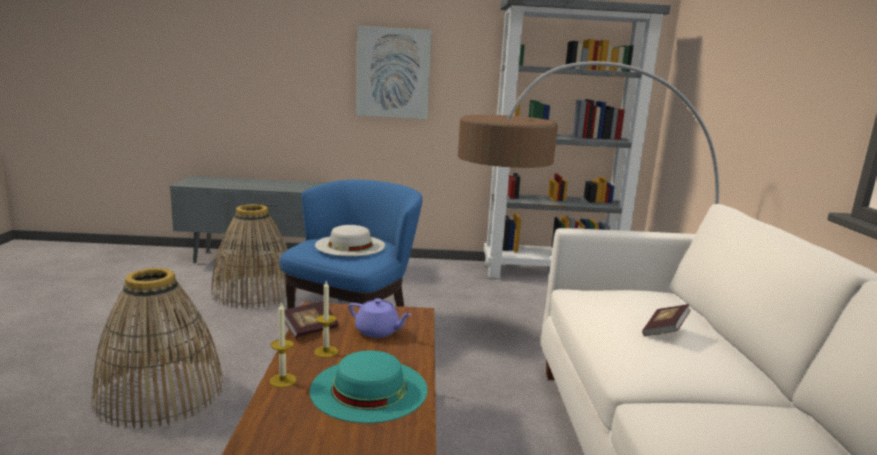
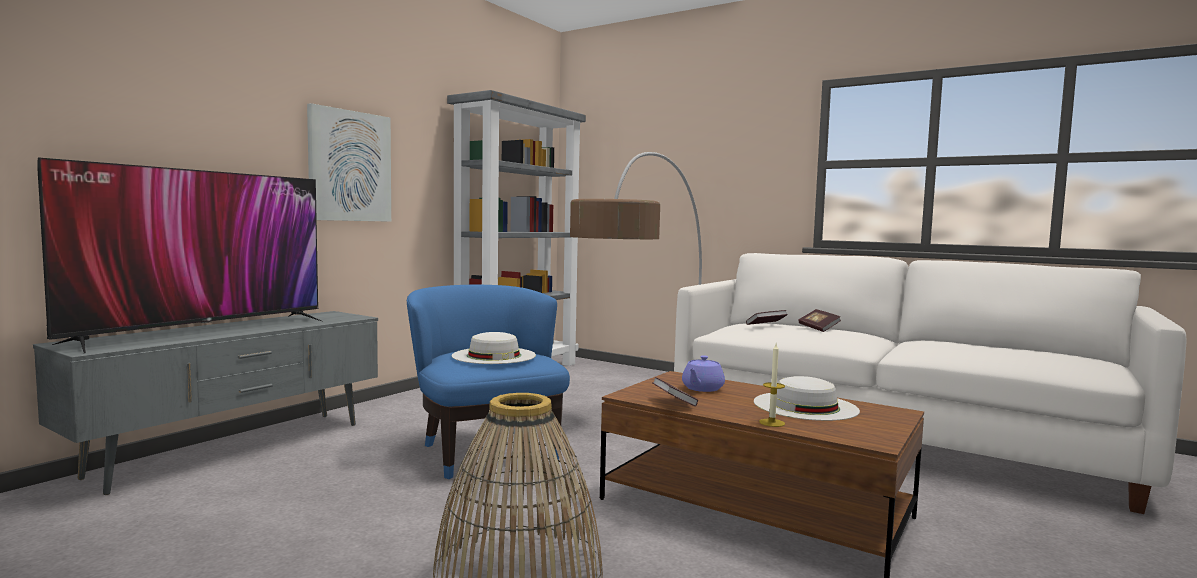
camera: 55 degrees left, 10 degrees down
basket [211,204,288,309] -> none
turquoise hat [310,350,428,423] -> white hat [754,376,860,421]
candle [314,281,338,358] -> none
purple teapot [349,298,412,338] -> purple teapot turned 150 degrees clockwise [682,355,725,392]
none -> television [37,158,321,354]
none -> book [746,310,788,325]

